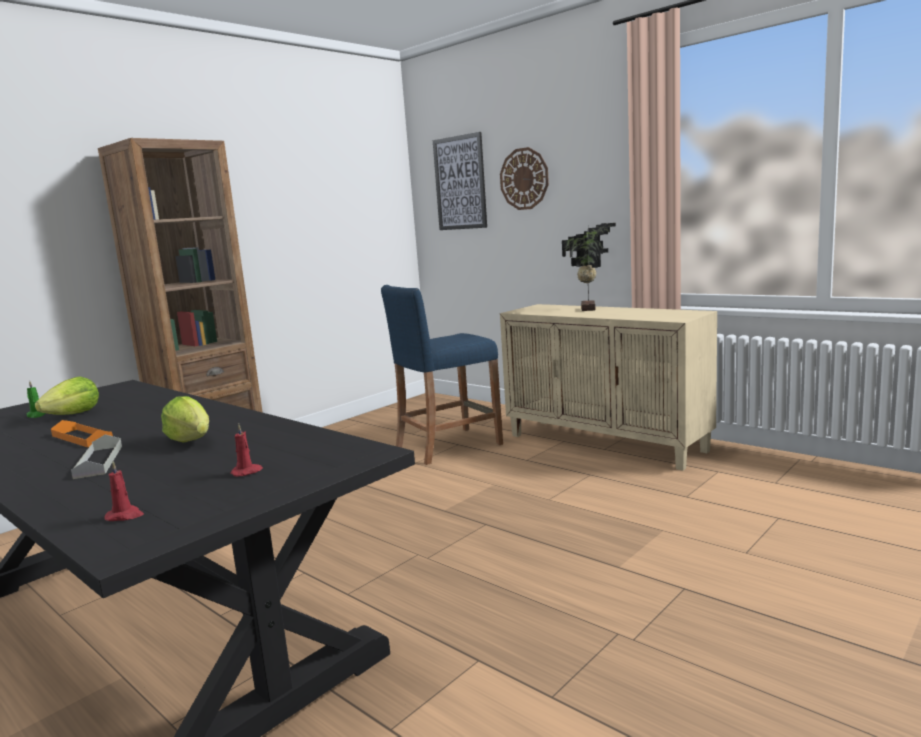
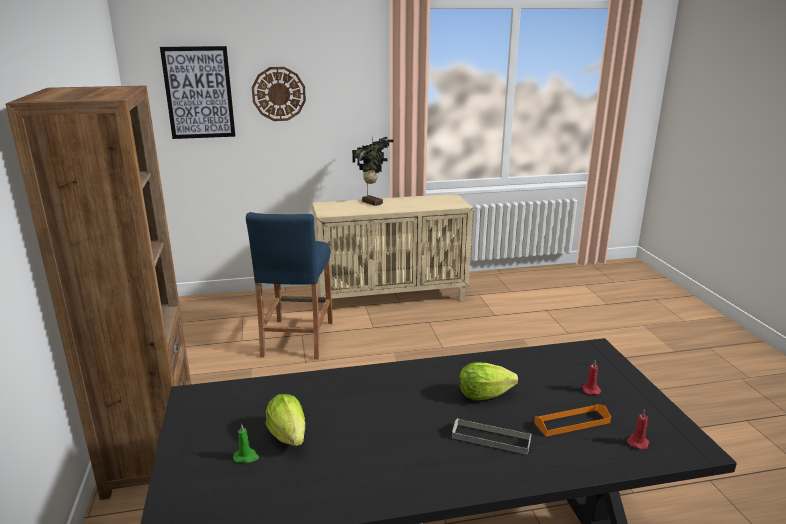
camera: 55 degrees left, 10 degrees up
orange tray [51,420,113,447] -> orange tray moved to [534,404,611,437]

